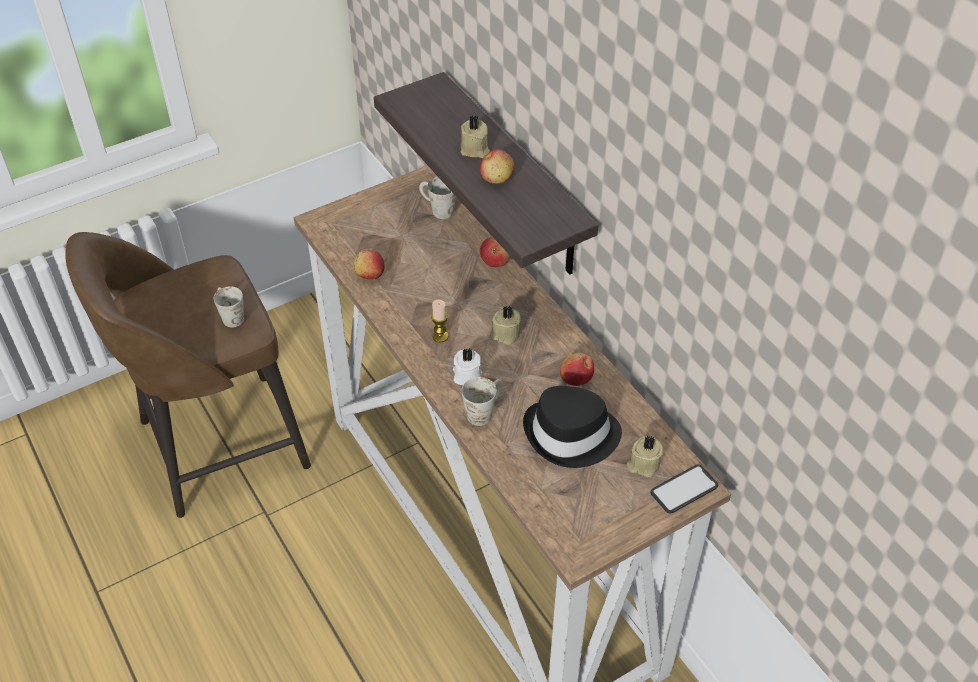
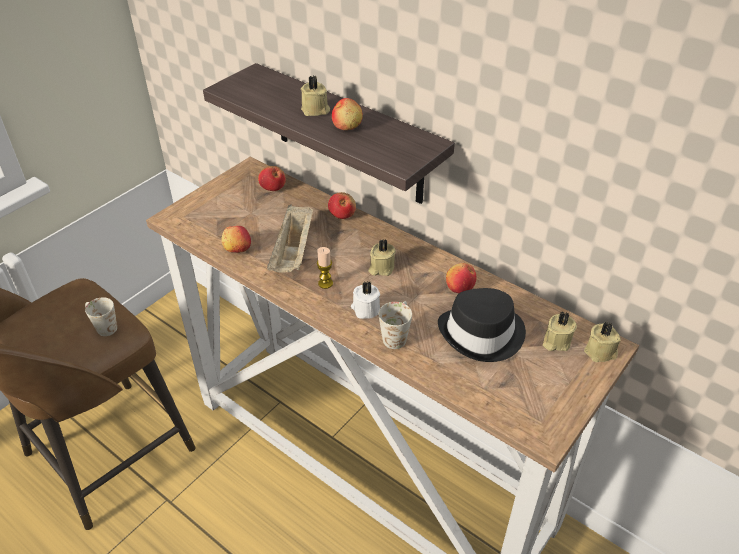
camera: 20 degrees left, 5 degrees down
white mug [419,177,456,219] -> apple [258,166,286,191]
phone [650,464,718,513] -> beige candle [584,321,621,362]
none -> beige tray [267,204,313,273]

